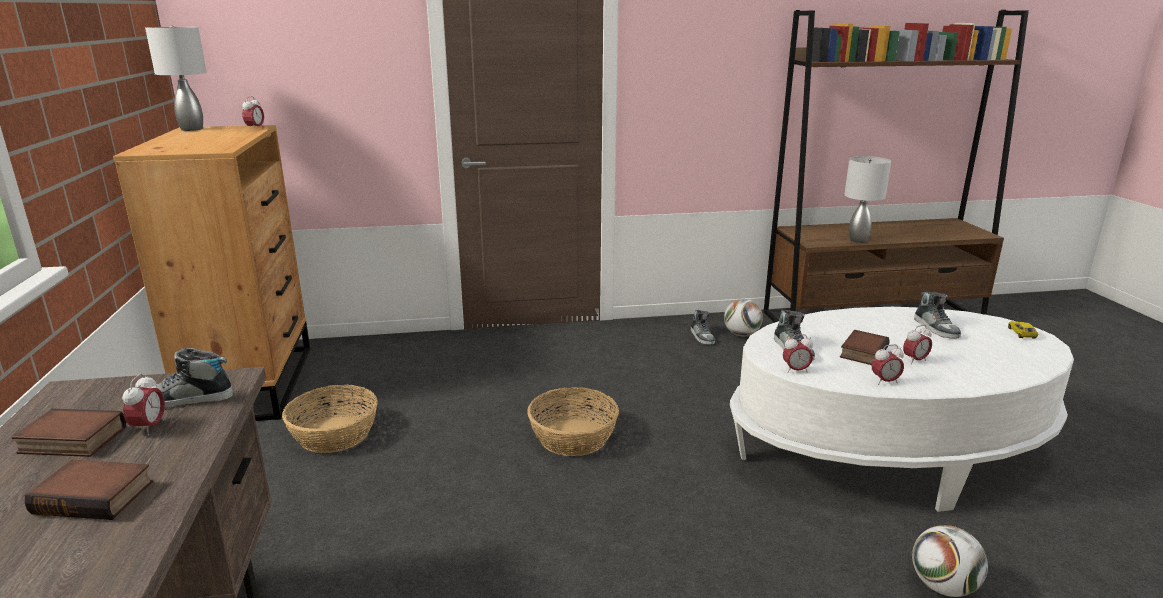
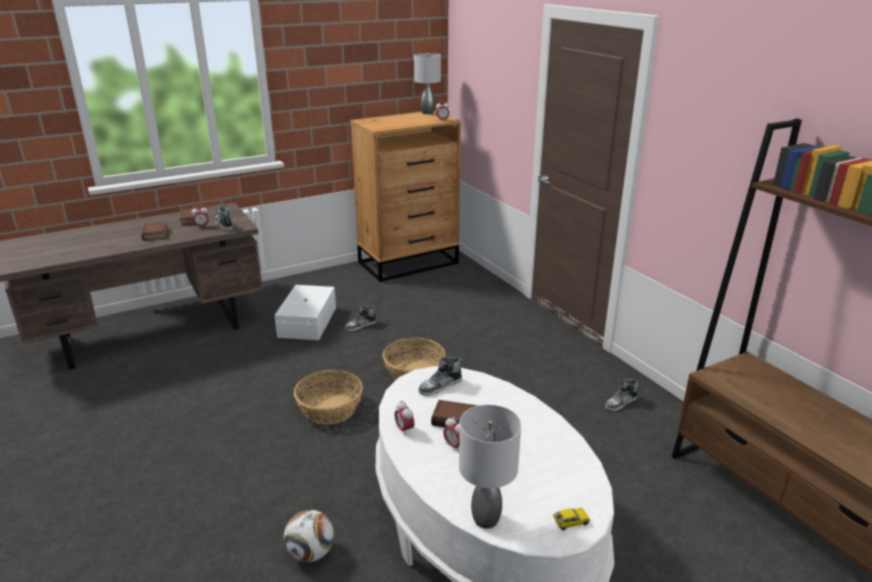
camera: 70 degrees right, 5 degrees up
basket [282,385,378,453] -> basket moved to [294,370,363,424]
football [724,299,763,337] -> none
alarm clock [783,334,813,373] -> none
grey table lamp [844,156,891,243] -> grey table lamp moved to [459,405,521,529]
shoe [914,292,961,339] -> shoe moved to [345,306,376,331]
none -> white storage box [274,285,336,340]

